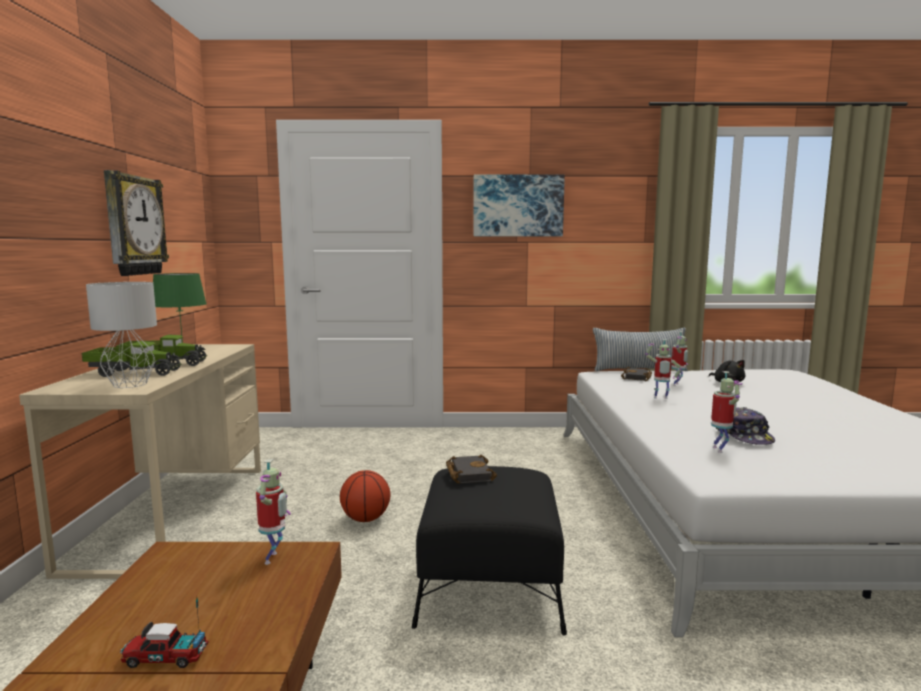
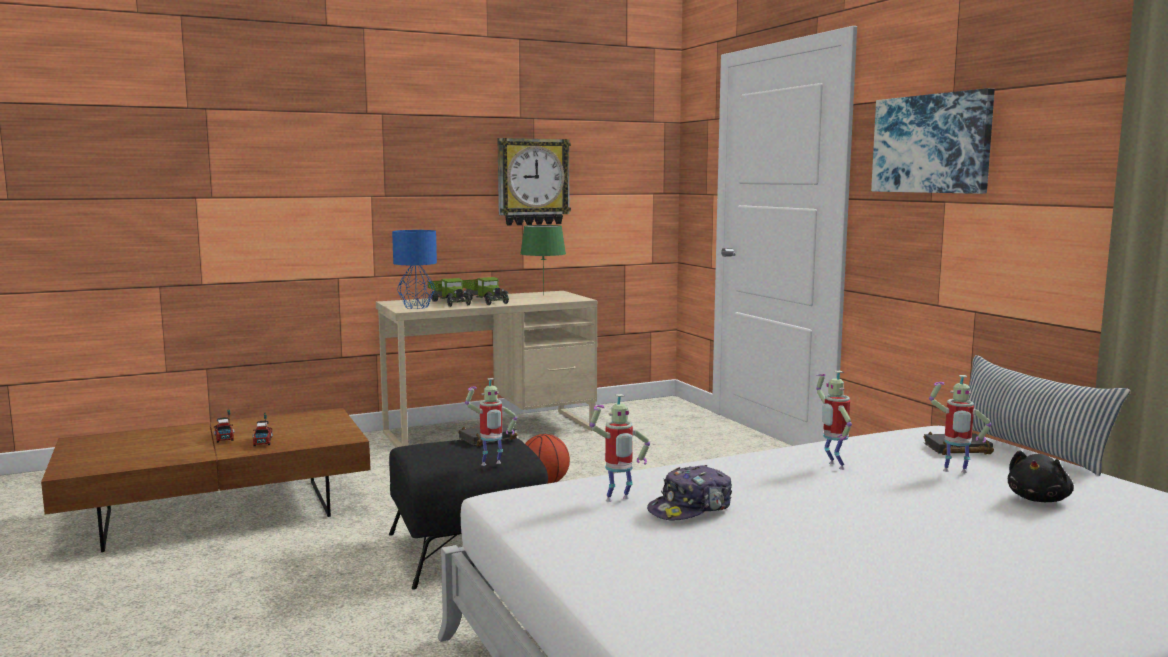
camera: 65 degrees right, 0 degrees up
grey table lamp [86,282,157,388] -> blue table lamp [392,230,437,309]
toy robot [256,459,291,565] -> toy robot moved to [465,378,517,466]
none -> toy truck [252,413,273,446]

